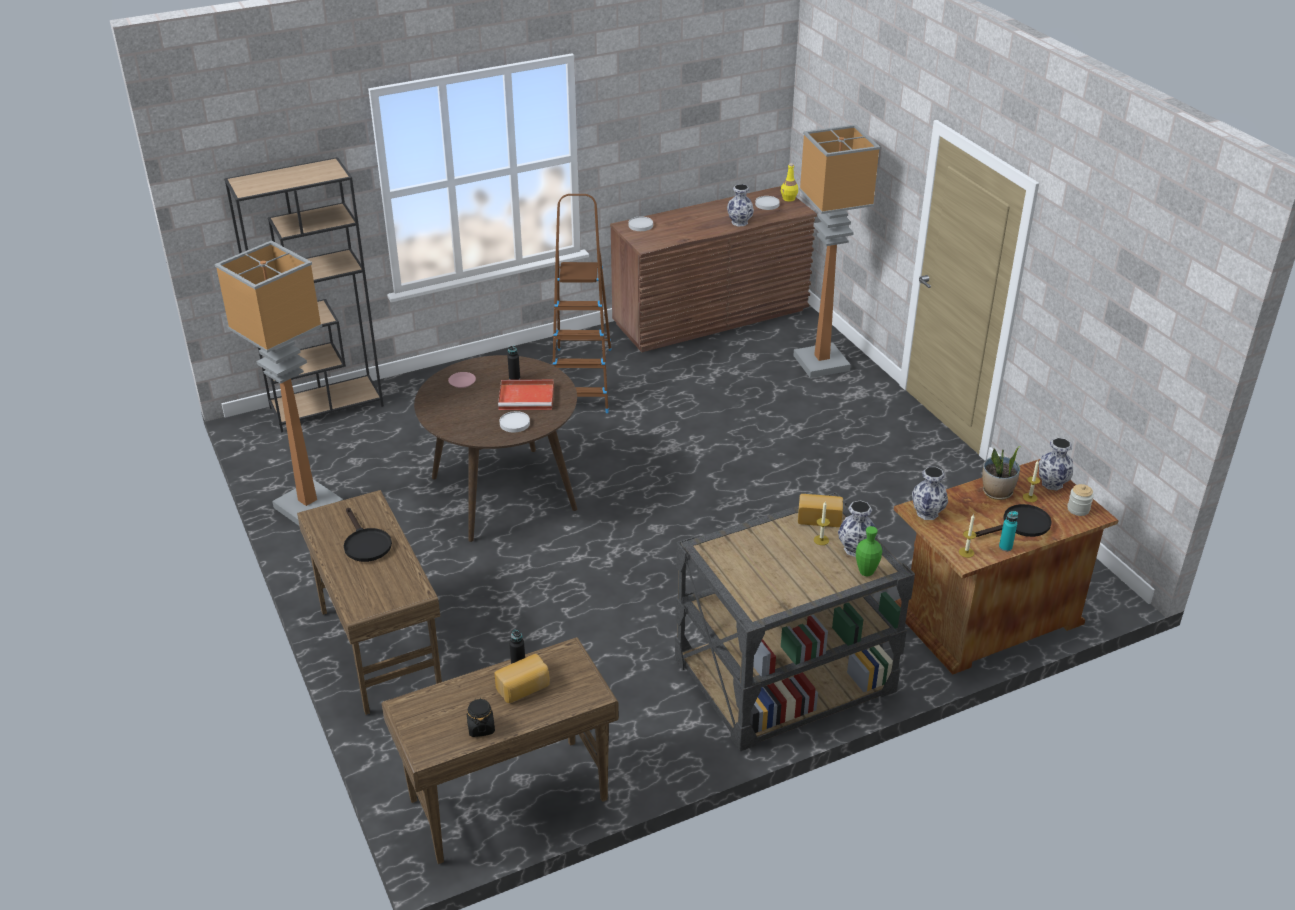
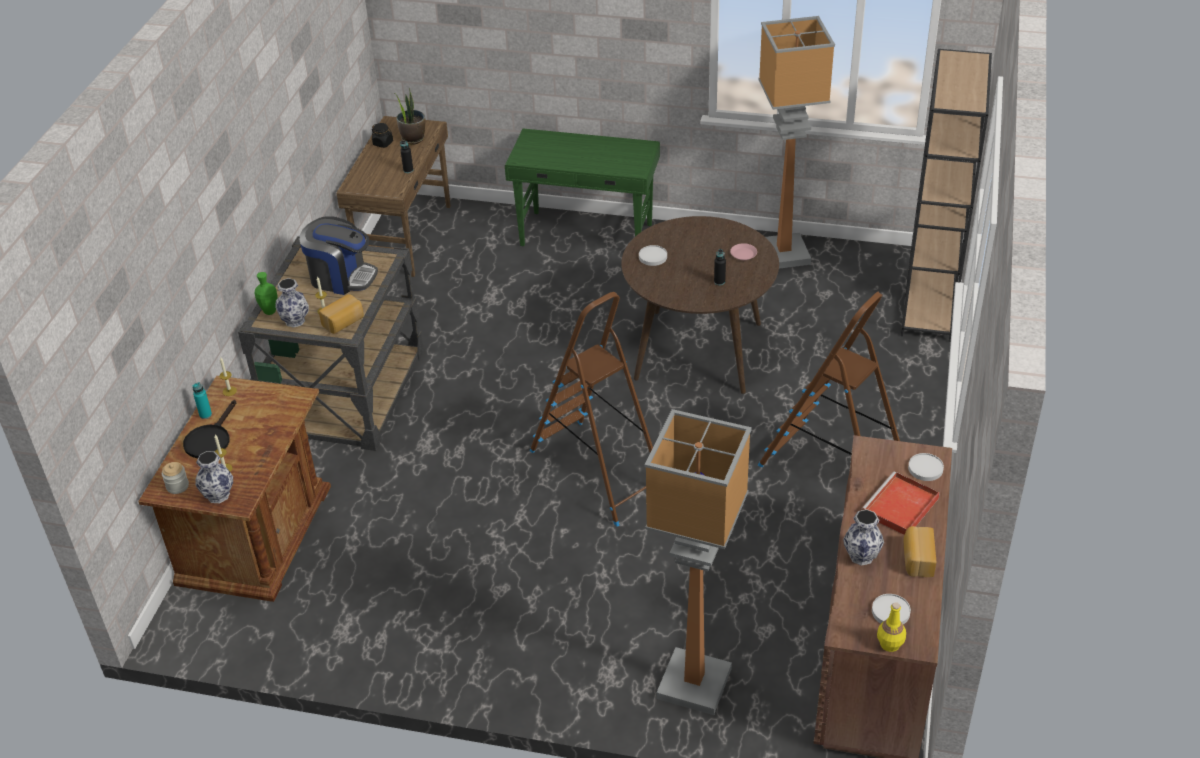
camera: 130 degrees right, 5 degrees up
brown console table [297,490,442,715] -> green console table [505,128,660,246]
black frying pan [344,508,392,562] -> none
bread [494,654,550,703] -> bread moved to [903,526,936,577]
red tray [498,380,554,410] -> red tray moved to [862,472,940,535]
vase [912,467,948,520] -> none
potted plant [982,446,1020,500] -> potted plant moved to [396,88,425,144]
none -> coffee machine [299,216,378,295]
none -> brown step ladder [530,292,653,527]

